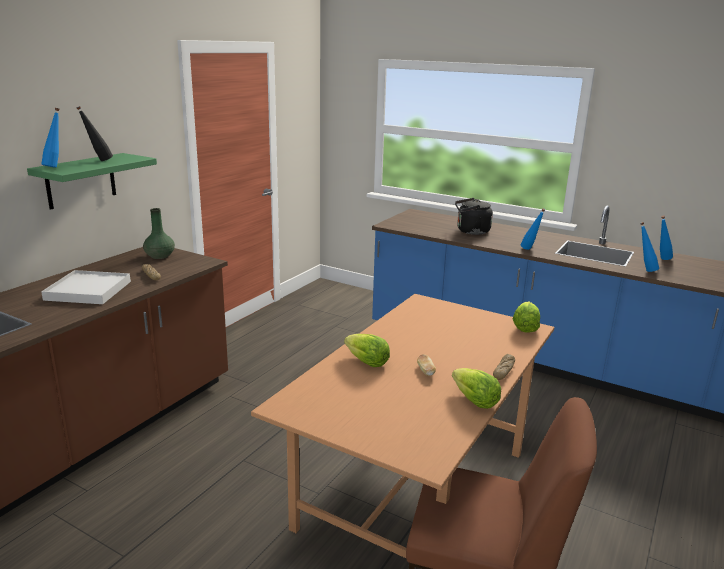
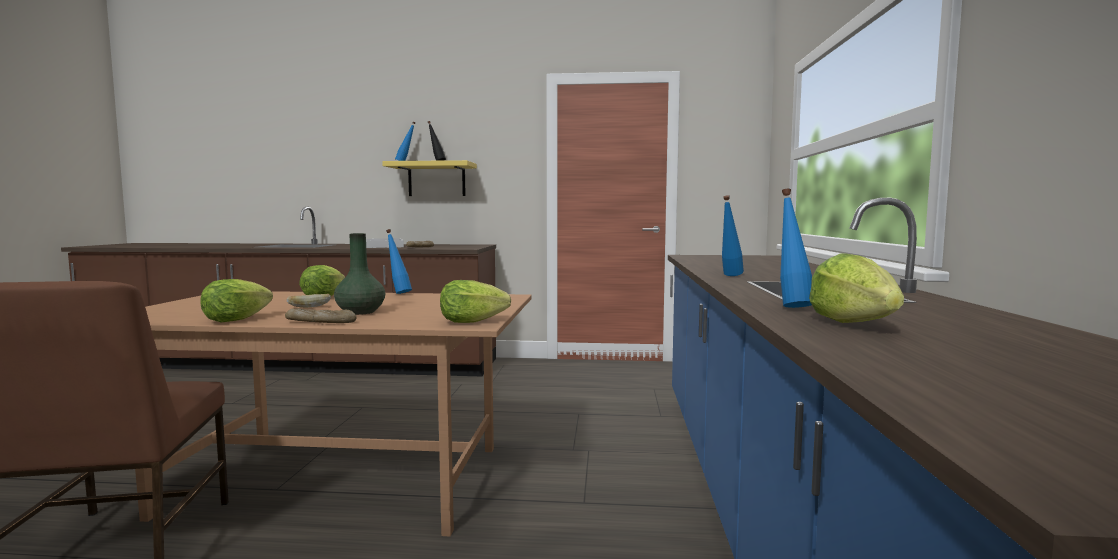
camera: 65 degrees right, 15 degrees down
green shelf [27,153,157,210] -> yellow shelf [382,160,477,196]
green vase [143,208,175,259] -> green vase moved to [334,233,385,315]
black kettle [455,198,493,235] -> none
blue bottle [660,215,673,260] -> blue bottle moved to [386,229,412,294]
none -> lettuce [809,254,904,323]

